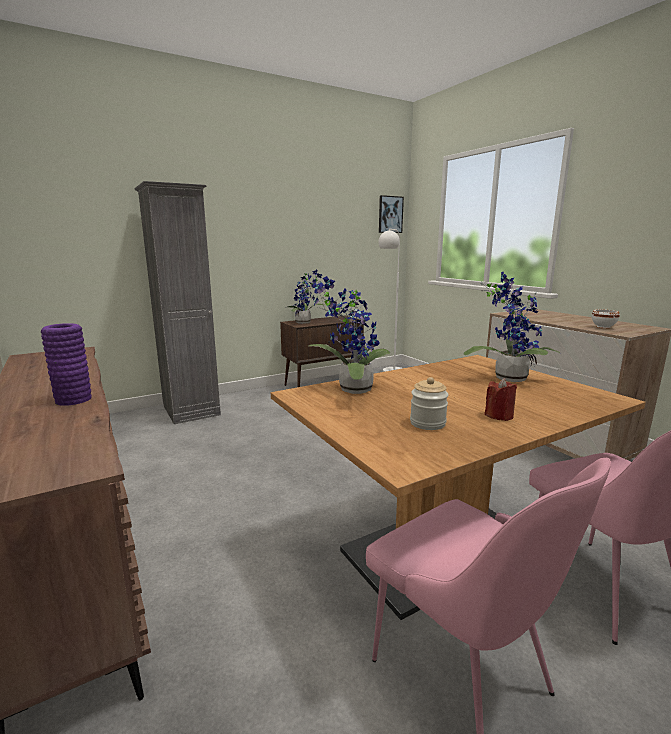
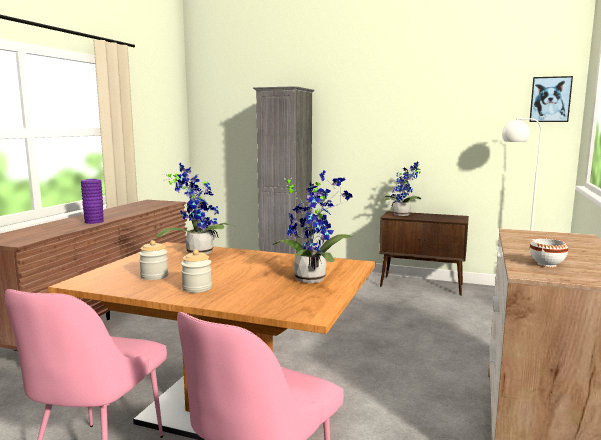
camera: 50 degrees right, 5 degrees down
red candle [484,378,517,421] -> jar [181,250,212,293]

